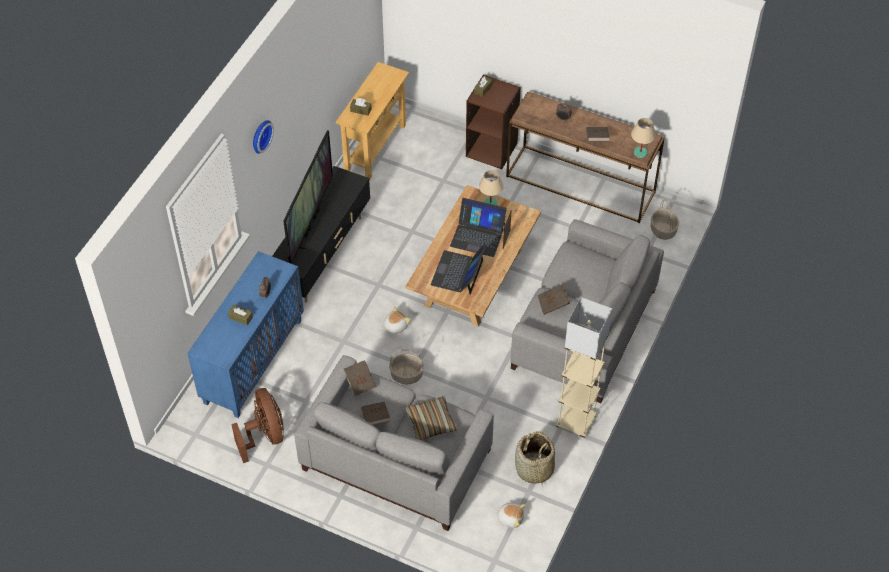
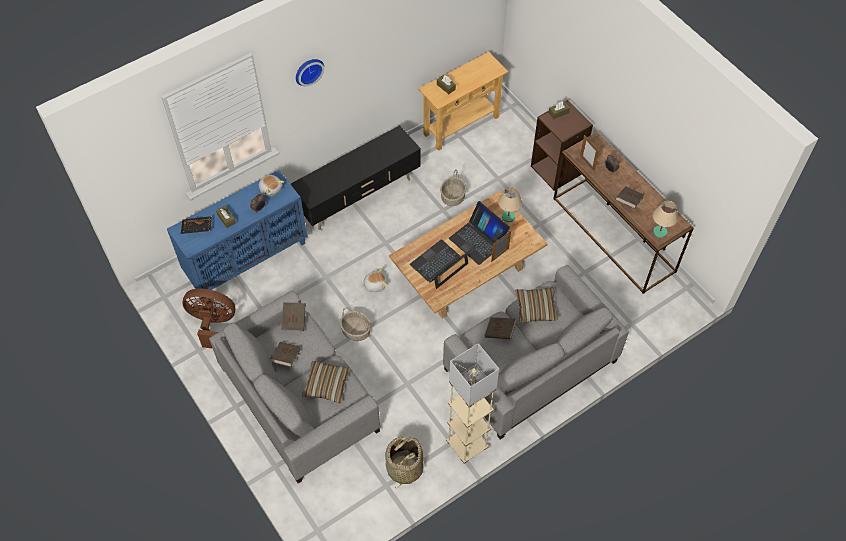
camera: 30 degrees right, 5 degrees up
brown fan [231,388,284,463] -> brown fan turned 90 degrees counterclockwise [182,289,235,349]
television [283,130,333,264] -> none
plush toy [495,503,526,528] -> plush toy moved to [259,175,284,197]
basket [651,199,679,240] -> basket moved to [440,169,466,206]
none -> black tray [181,216,212,234]
none -> pillow [515,288,558,323]
none -> picture frame [580,135,599,172]

